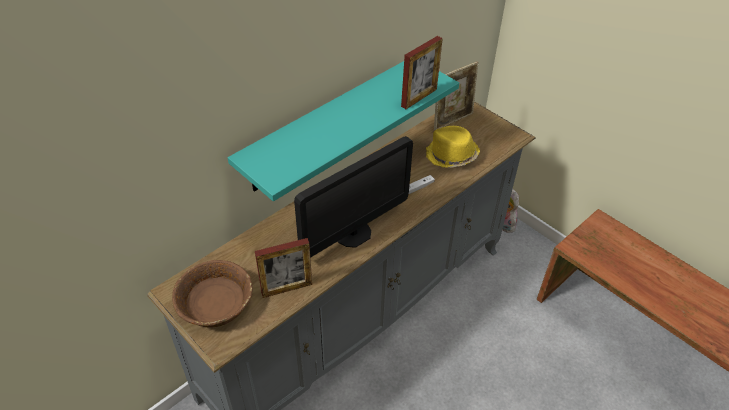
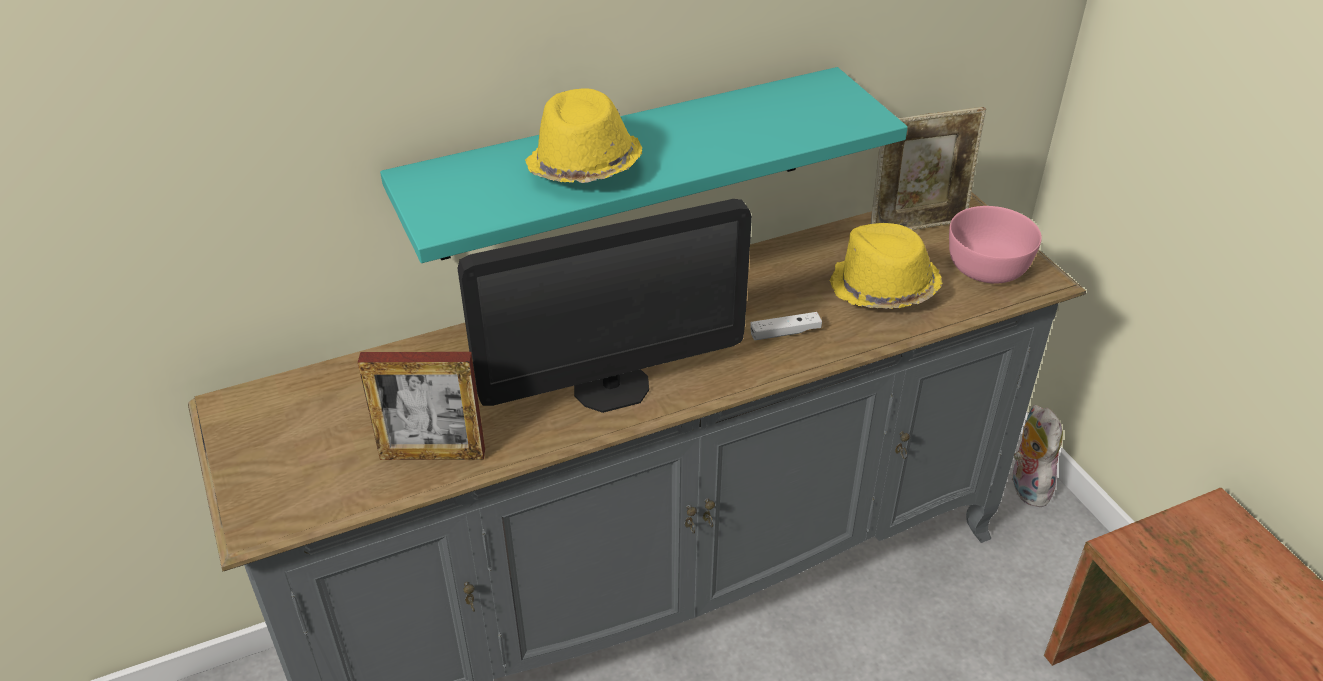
camera: 20 degrees right, 5 degrees down
brown bowl [172,260,253,328] -> none
picture frame [401,36,443,109] -> none
none -> yellow hat [525,88,642,183]
none -> pink bowl [949,206,1042,283]

